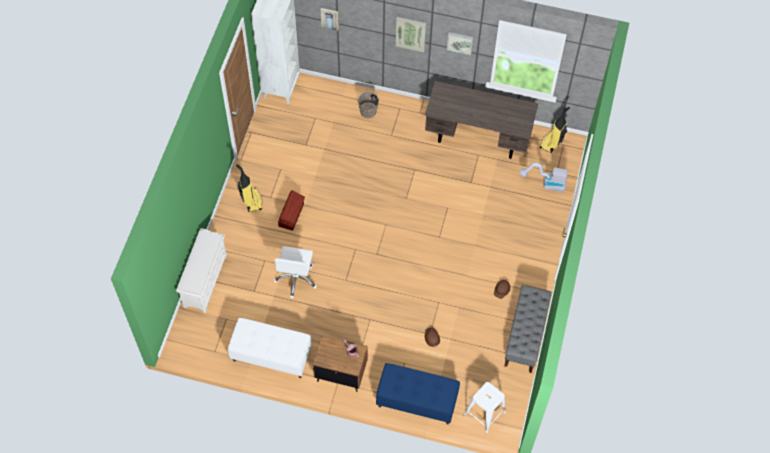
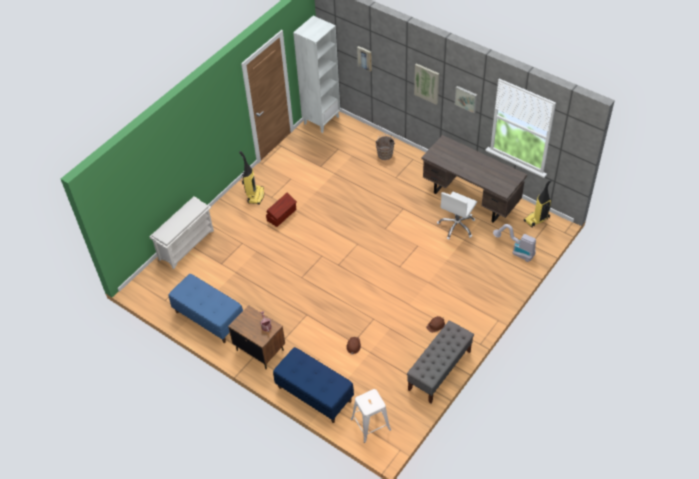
camera: 25 degrees right, 10 degrees down
white bench [228,318,312,378] -> blue bench [168,274,243,343]
white office chair [274,246,317,298] -> white office chair moved to [437,191,477,239]

